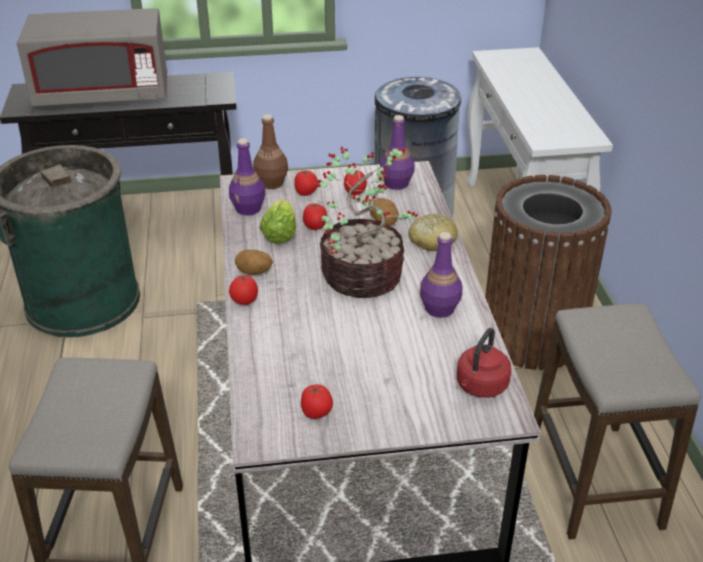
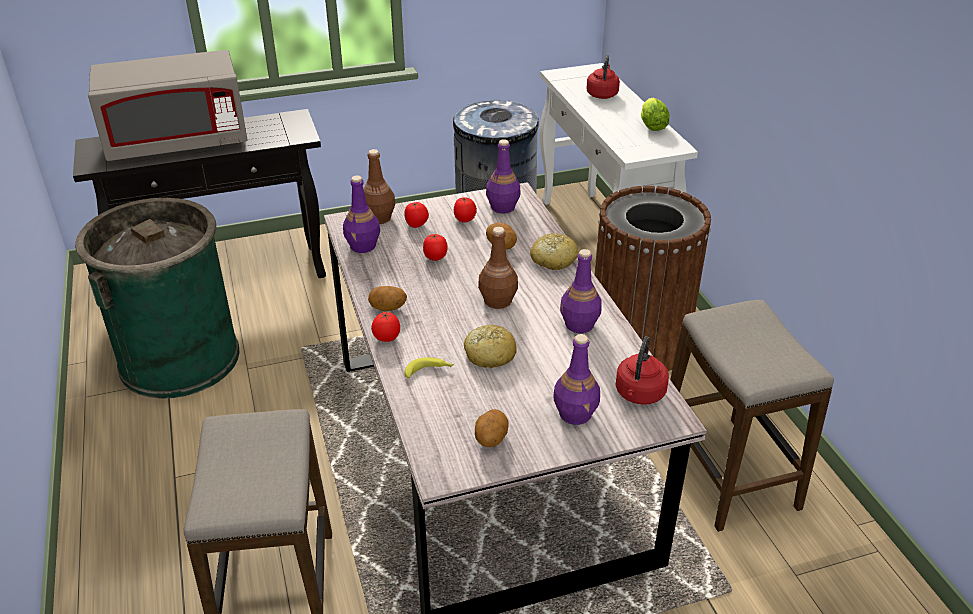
camera: 10 degrees left, 0 degrees up
lettuce [260,199,296,244] -> lettuce moved to [641,98,670,131]
tomato [301,385,333,419] -> potato [475,409,509,447]
potted plant [314,147,418,298] -> brown bottle [478,227,518,309]
none -> banana [404,357,454,378]
none -> bread [464,325,517,368]
none -> purple bottle [553,334,600,425]
none -> red kettle [587,55,620,99]

